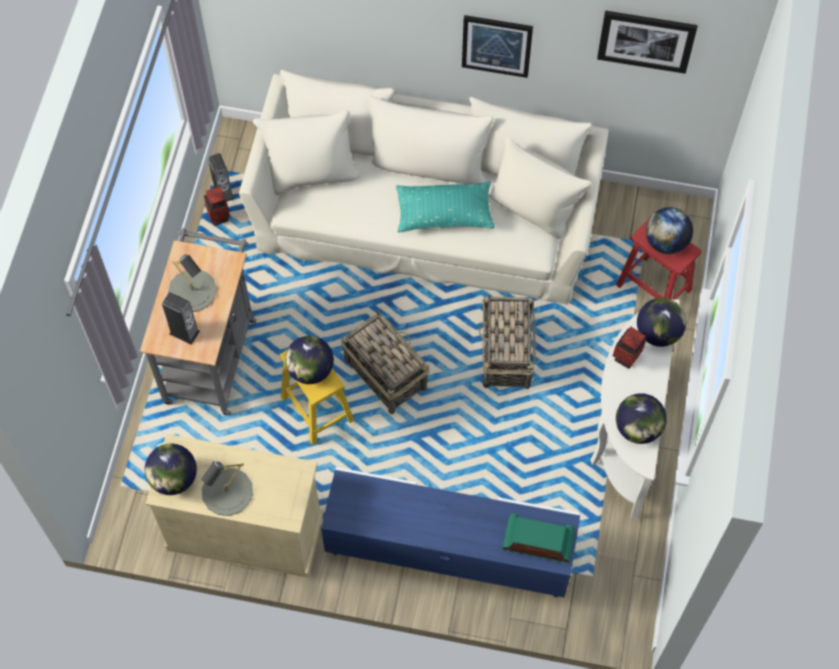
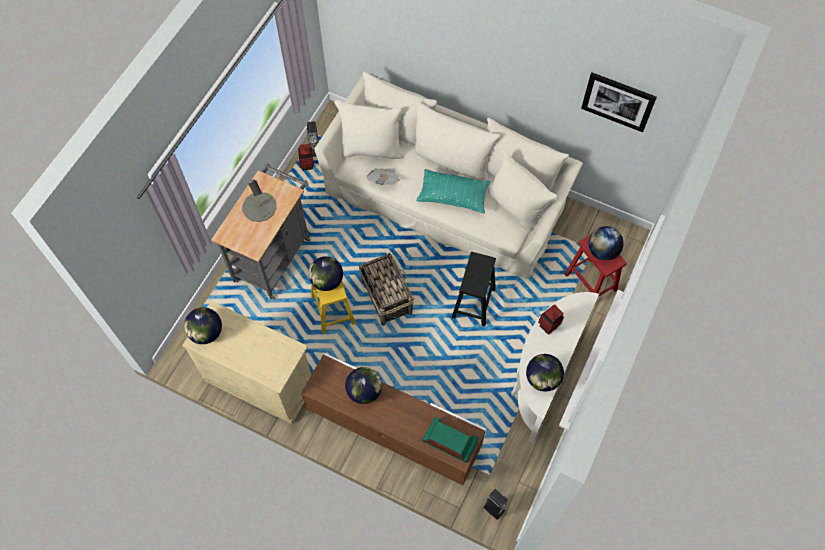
camera: 15 degrees right, 0 degrees up
speaker [162,292,200,344] -> speaker moved to [483,489,508,520]
grey table lamp [201,461,253,516] -> none
blue tv stand [321,467,580,598] -> brown tv stand [301,353,486,485]
picture [462,15,533,78] -> none
basket [479,295,535,389] -> black stool [451,252,496,326]
globe [637,298,686,347] -> globe moved to [345,367,382,404]
none -> newspaper [366,168,399,185]

